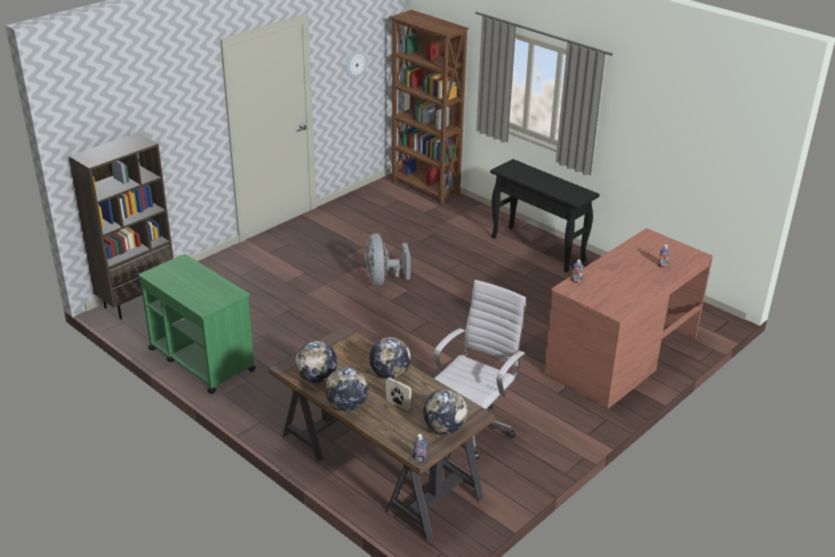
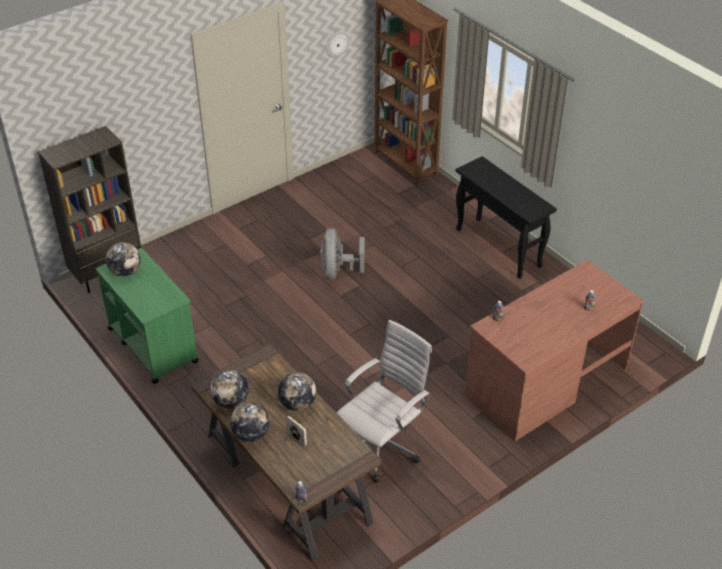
camera: 10 degrees right, 10 degrees up
globe [423,389,467,434] -> globe moved to [106,242,141,276]

